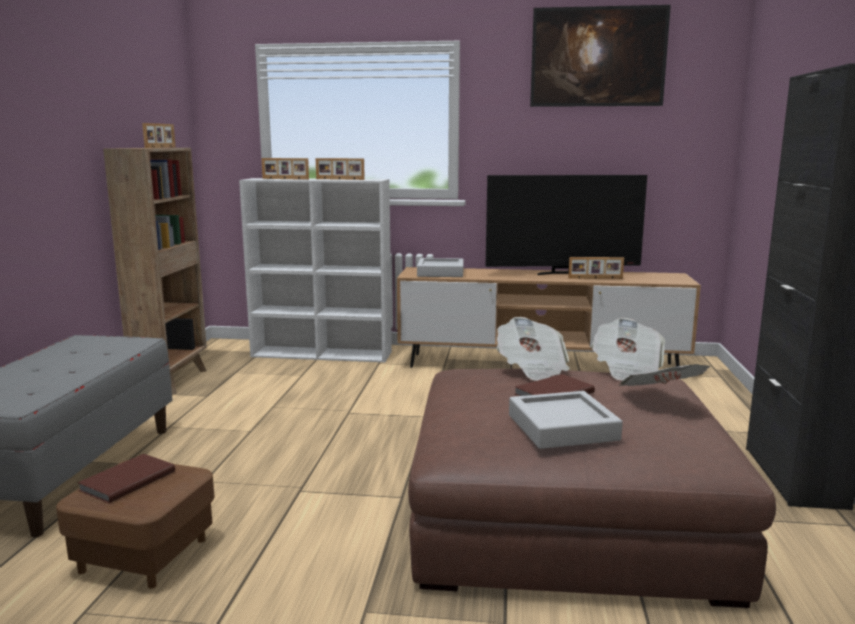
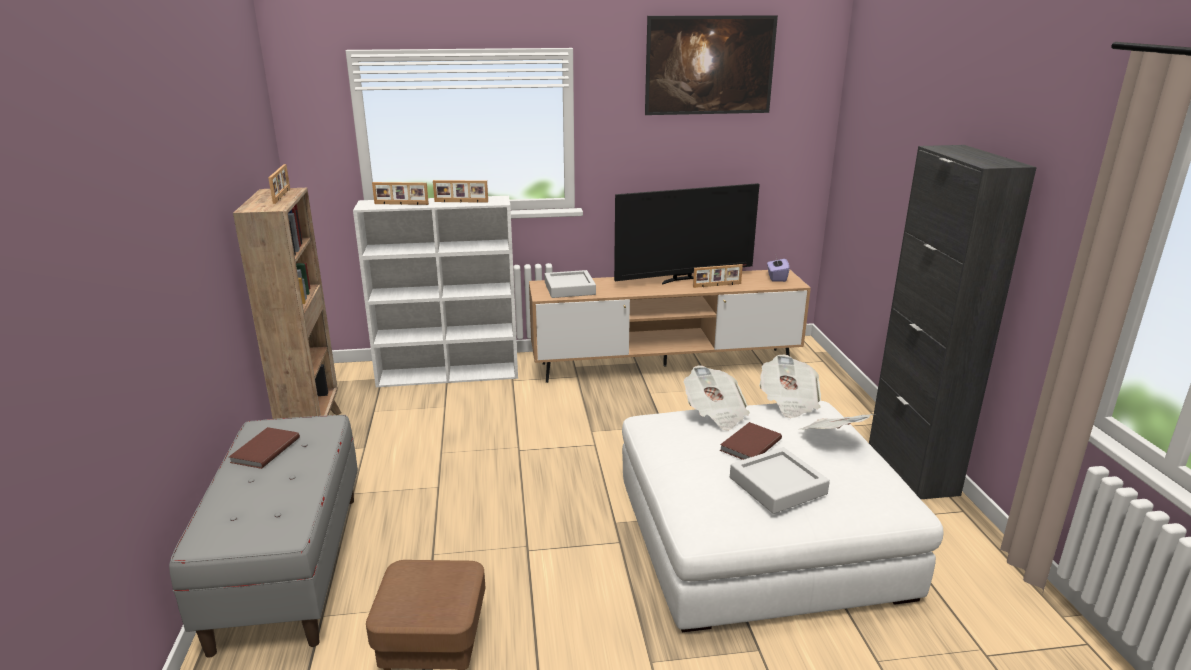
camera: 15 degrees left, 10 degrees up
brown book [77,454,175,503] -> brown book moved to [229,427,300,469]
brown ottoman [408,369,776,608] -> white ottoman [622,401,943,632]
none -> purple tissue box [767,254,790,282]

